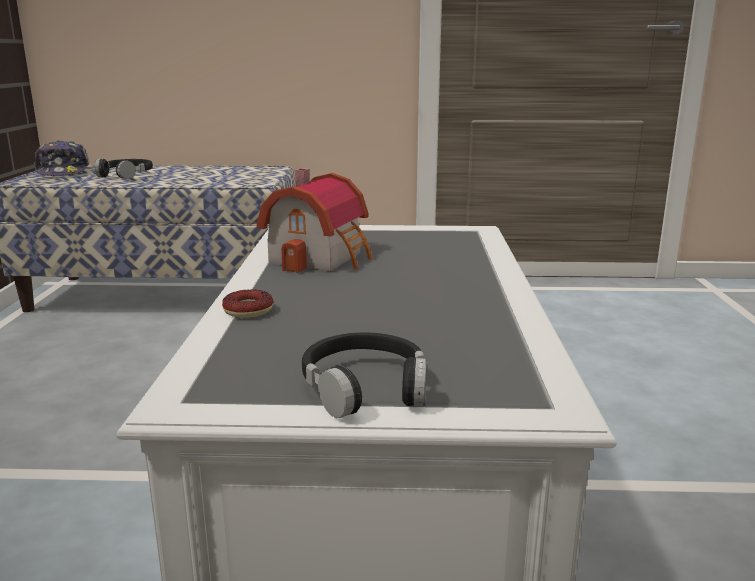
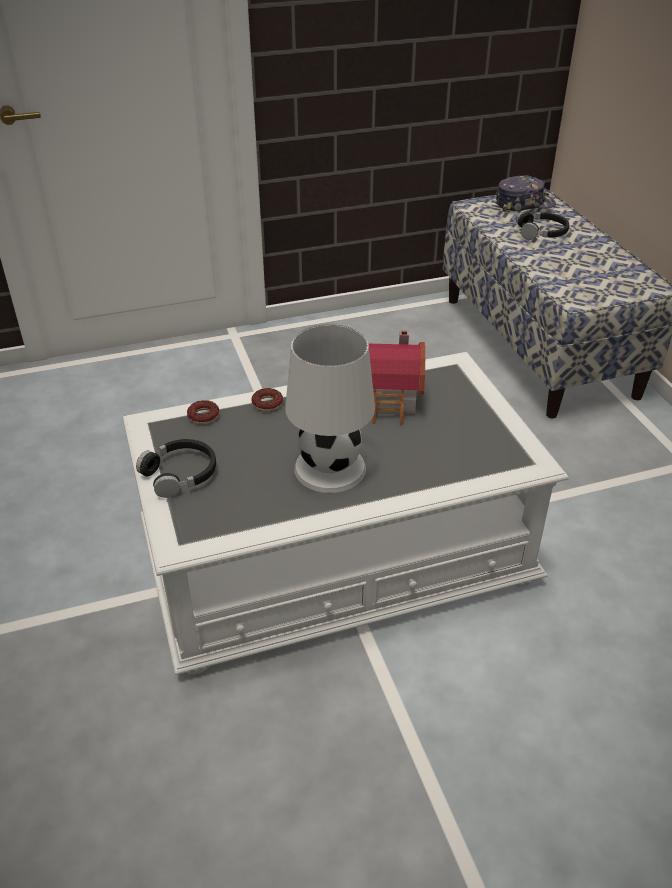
camera: 70 degrees right, 20 degrees up
cap [34,140,89,176] -> cap turned 150 degrees counterclockwise [495,176,556,212]
none -> donut [187,400,219,424]
none -> white table lamp [285,324,375,493]

